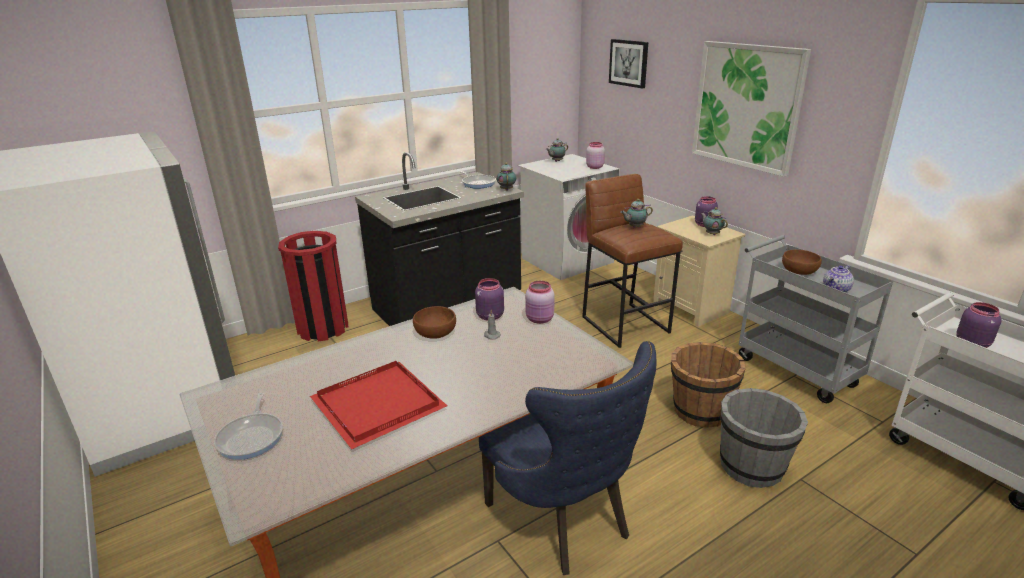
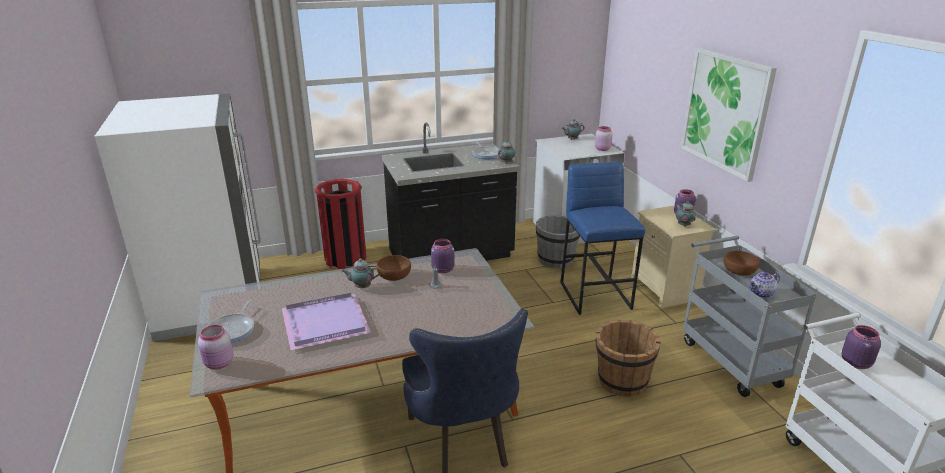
camera: 15 degrees right, 0 degrees up
red tray [310,361,447,449] -> purple tray [281,293,371,350]
pink jar [525,281,555,324] -> pink jar moved to [198,325,233,370]
brown stool [582,174,683,348] -> blue stool [560,162,645,315]
picture [609,39,648,88] -> none
teapot [620,199,653,228] -> teapot moved to [341,258,381,288]
grey bucket [720,388,808,488] -> grey bucket moved to [536,215,580,268]

